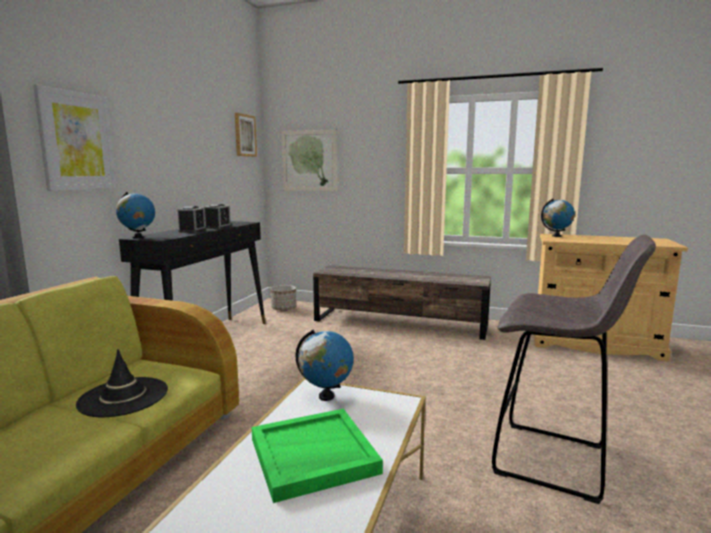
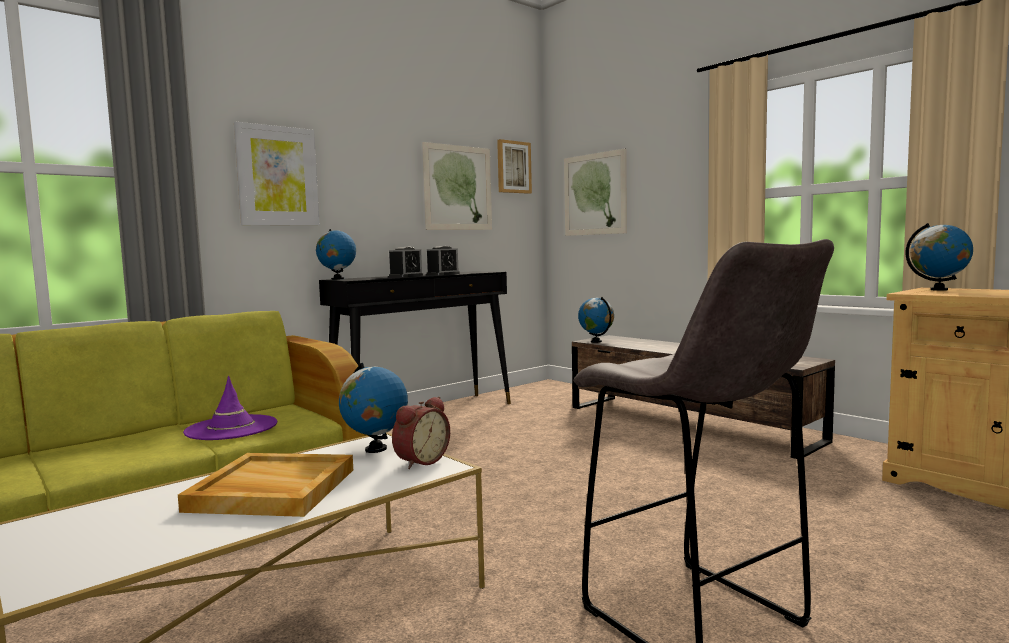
camera: 30 degrees right, 5 degrees down
black hat [76,349,168,417] -> purple hat [183,376,277,440]
green tray [252,409,383,503] -> beige tray [178,453,353,517]
planter [271,285,297,311] -> none
none -> alarm clock [392,397,450,469]
none -> picture [422,142,492,230]
none -> globe [578,297,614,343]

